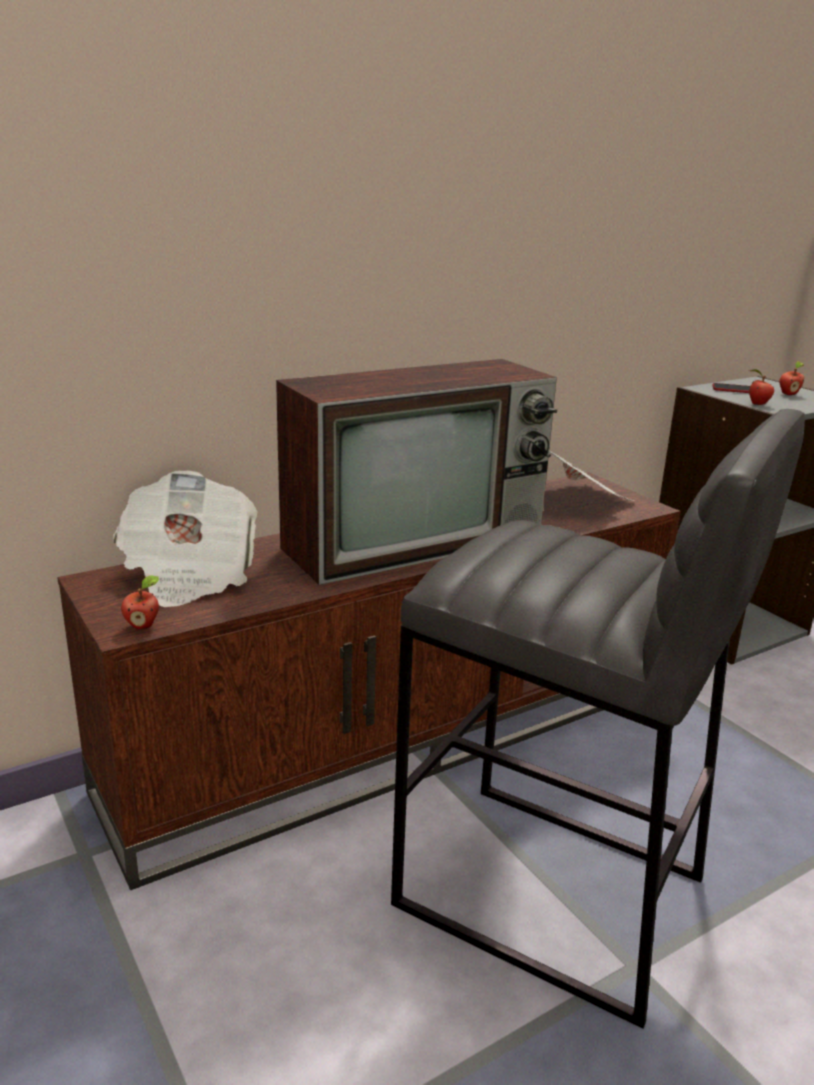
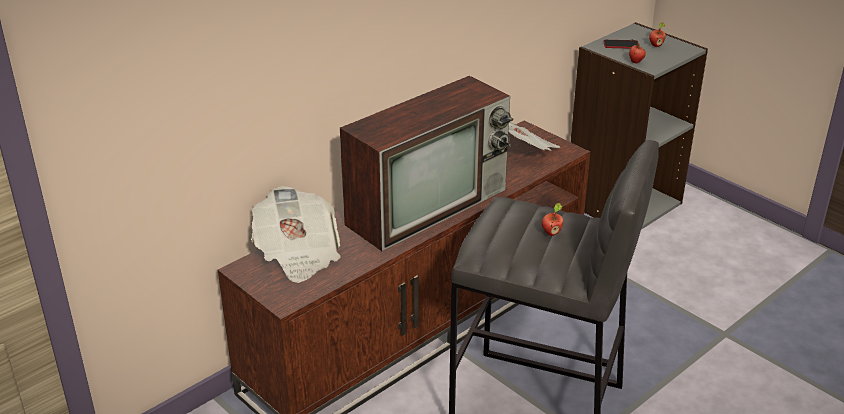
camera: 10 degrees left, 10 degrees up
apple [121,575,159,629] -> apple moved to [542,203,563,236]

